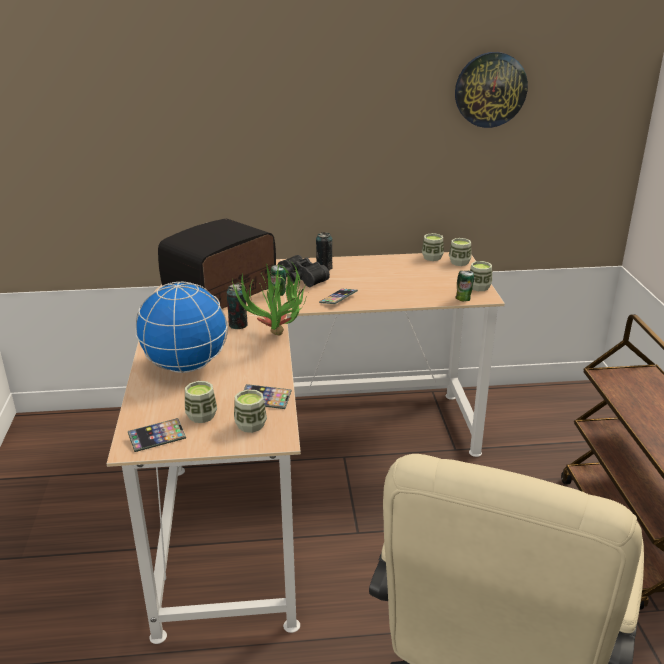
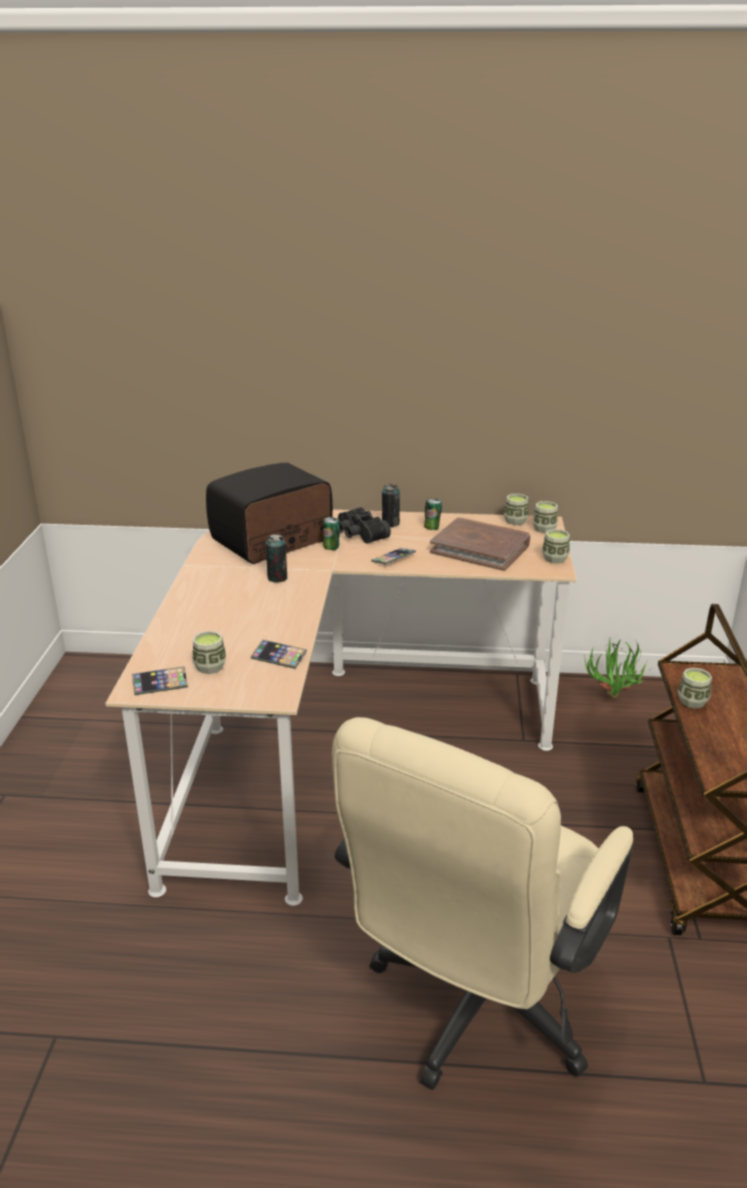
camera: 10 degrees right, 0 degrees up
globe [135,282,228,373] -> none
potted plant [232,260,308,335] -> potted plant moved to [585,639,649,699]
cup [234,389,267,433] -> cup moved to [678,668,712,709]
wall clock [455,52,528,128] -> none
can [455,271,474,301] -> can moved to [424,498,442,530]
none -> brown book [430,517,530,571]

